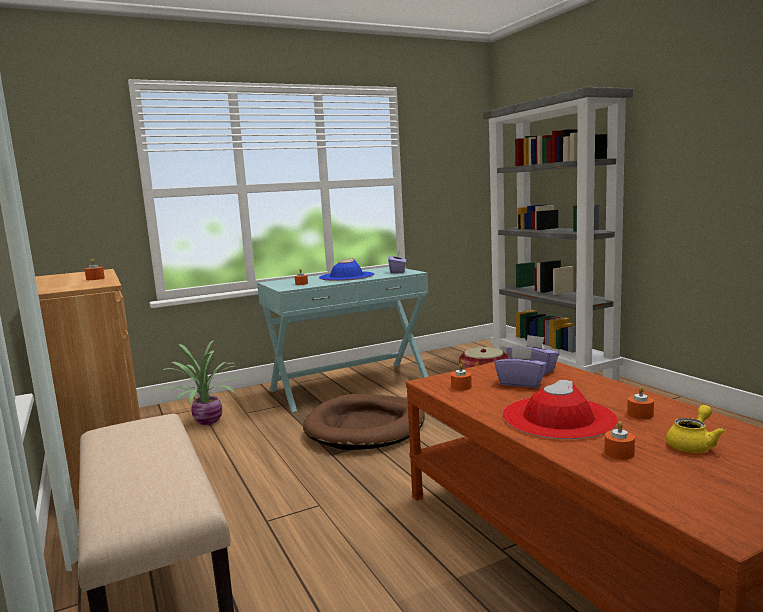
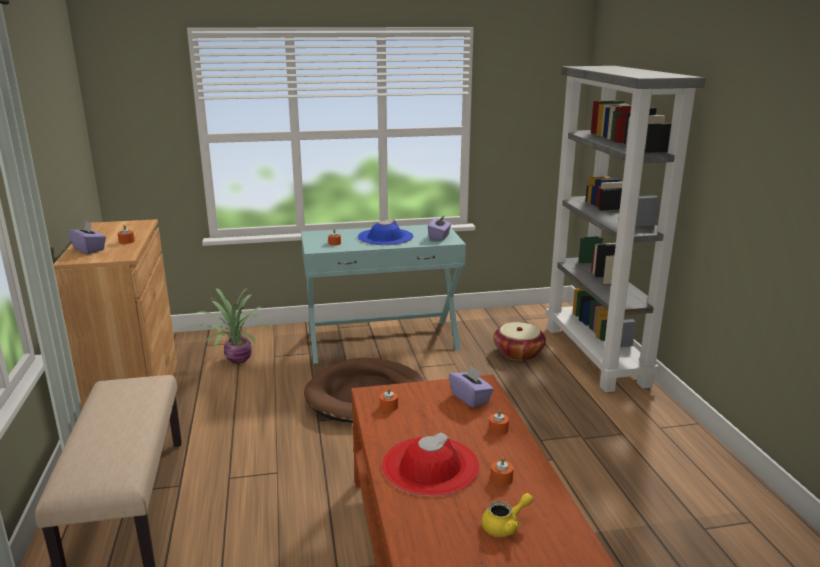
camera: 15 degrees right, 10 degrees up
purple tissue box [494,346,547,388] -> purple tissue box moved to [68,221,106,254]
orange candle [604,422,635,460] -> orange candle moved to [489,409,509,435]

